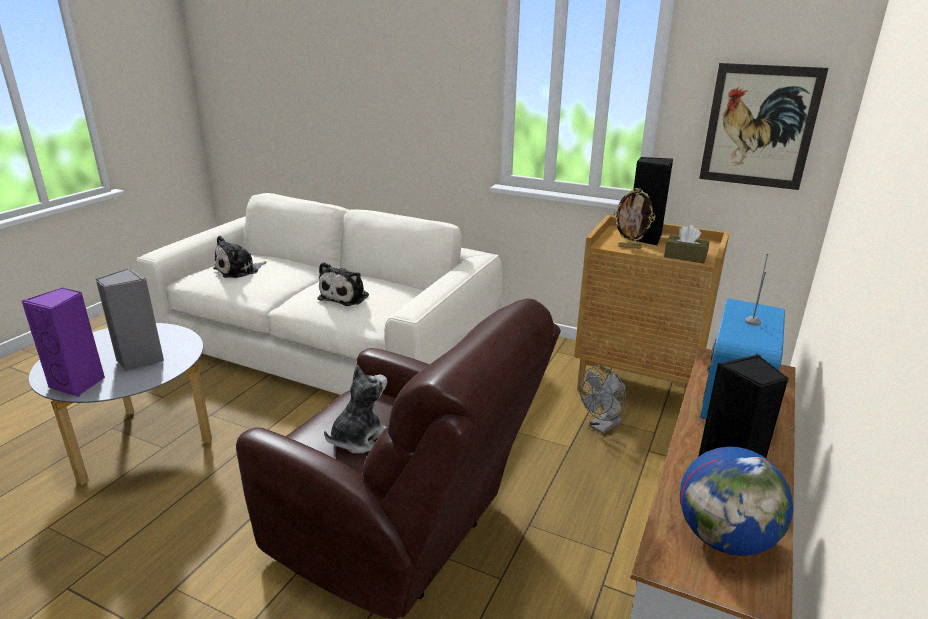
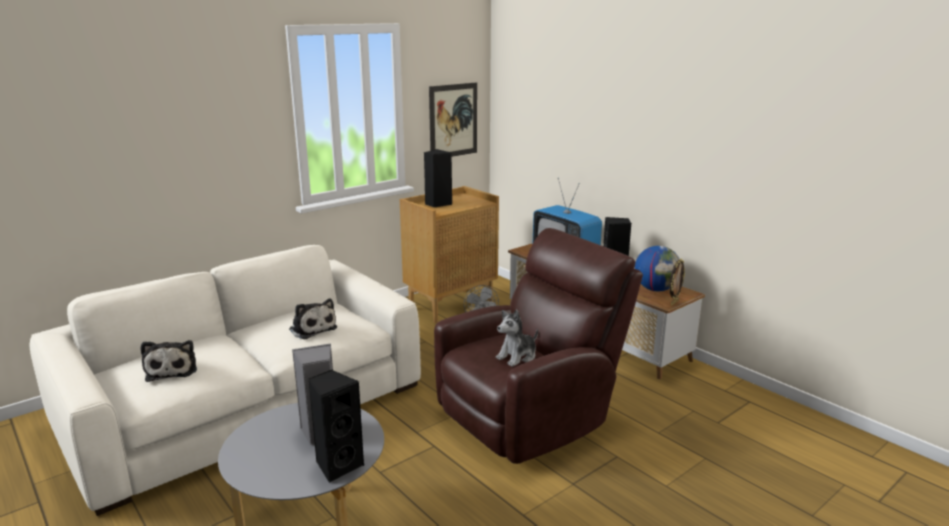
camera: 65 degrees left, 5 degrees down
purple speaker [22,288,105,398] -> black speaker [308,369,365,483]
plush toy [324,365,387,454] -> plush toy turned 105 degrees counterclockwise [496,310,538,367]
picture frame [613,188,655,249] -> picture frame moved to [669,259,685,306]
brown tissue box [664,225,709,263] -> none

